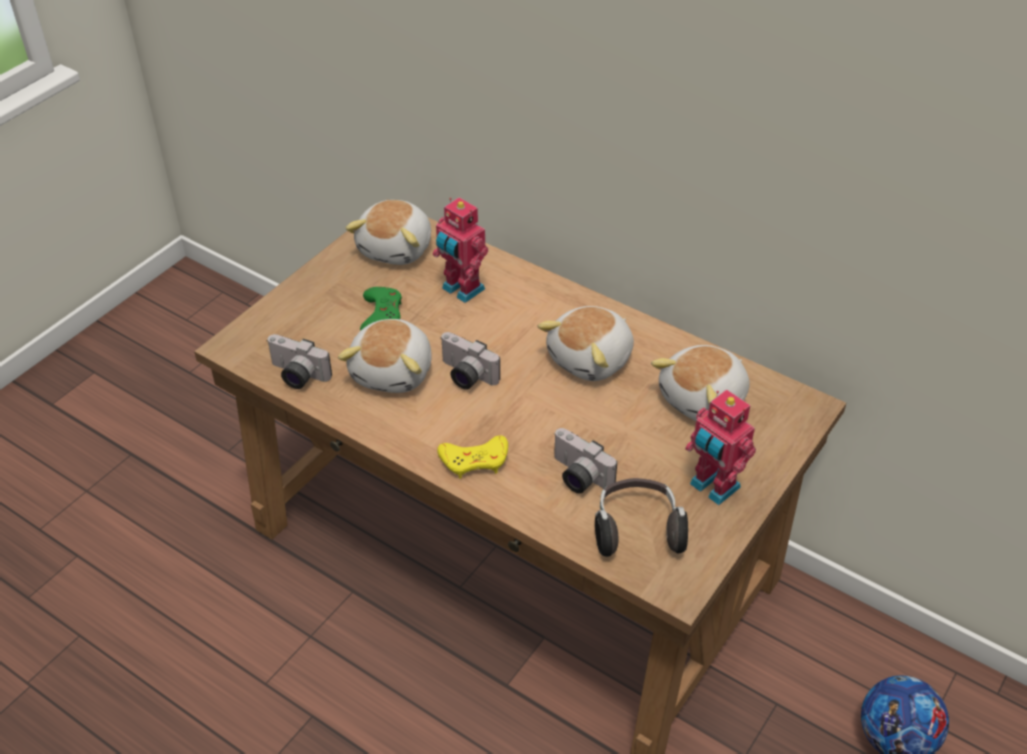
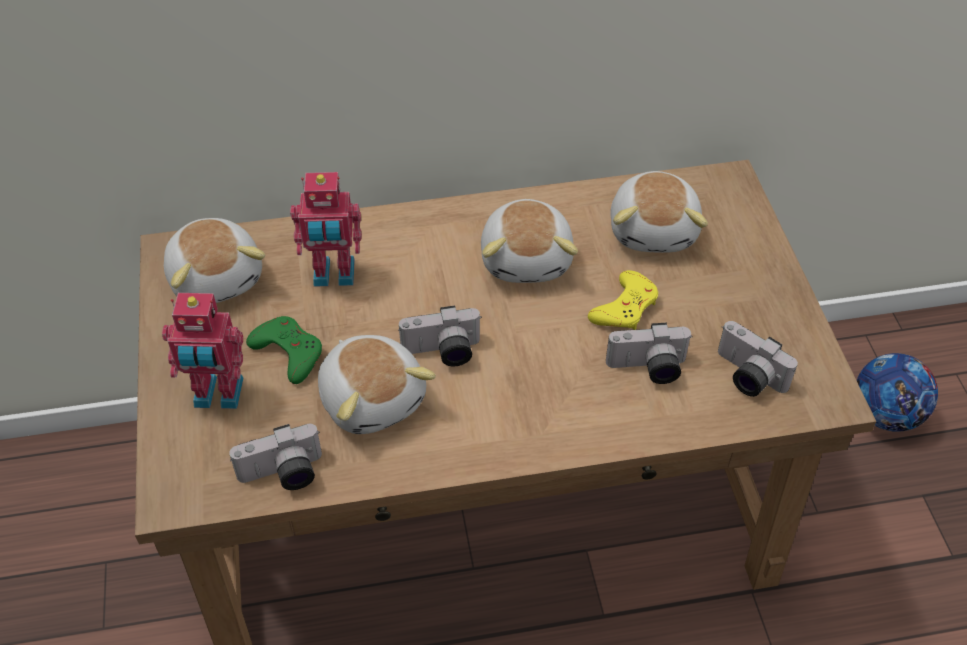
camera: 45 degrees left, 5 degrees up
yellow game controller [437,435,508,479] -> yellow game controller moved to [588,270,658,330]
headphones [595,478,688,557] -> camera [718,321,798,397]
toy robot [685,389,756,505] -> toy robot moved to [162,293,243,409]

